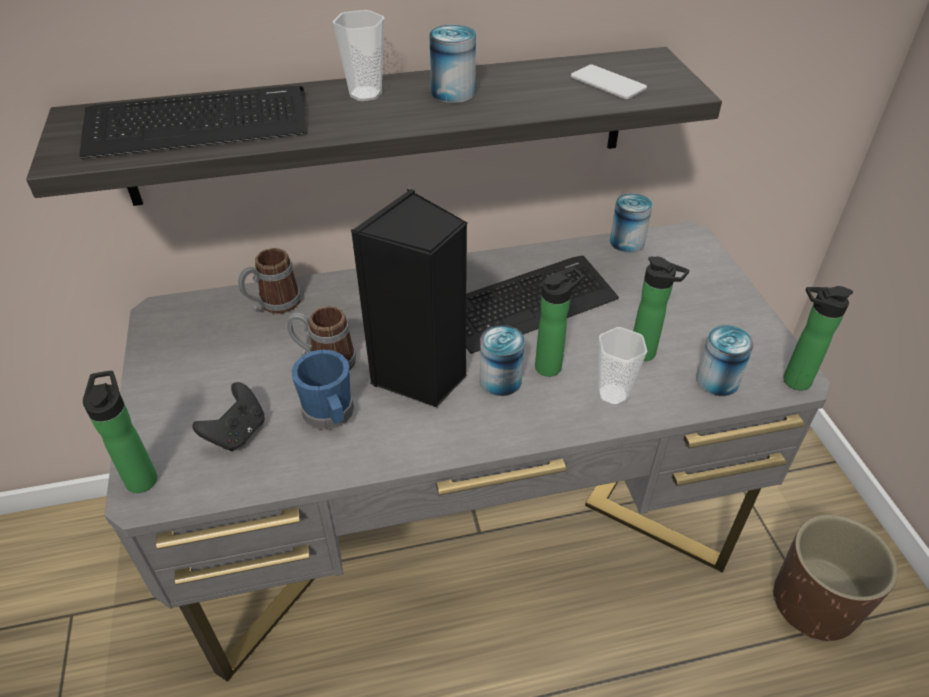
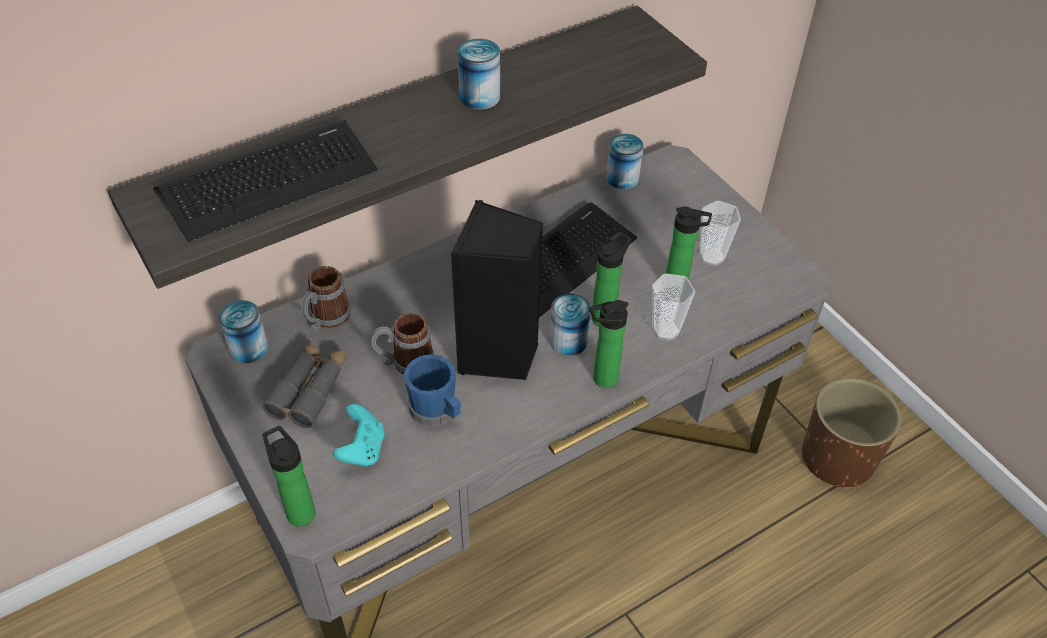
camera: 20 degrees left, 5 degrees up
black game controller [192,382,265,451] -> turquoise game controller [333,404,385,467]
cup [333,10,385,101] -> cup moved to [700,201,741,266]
phone [571,65,647,99] -> none
can [696,325,754,396] -> can moved to [219,300,268,364]
bottle [783,286,853,390] -> bottle moved to [589,300,628,388]
none -> grey binoculars [262,341,347,428]

